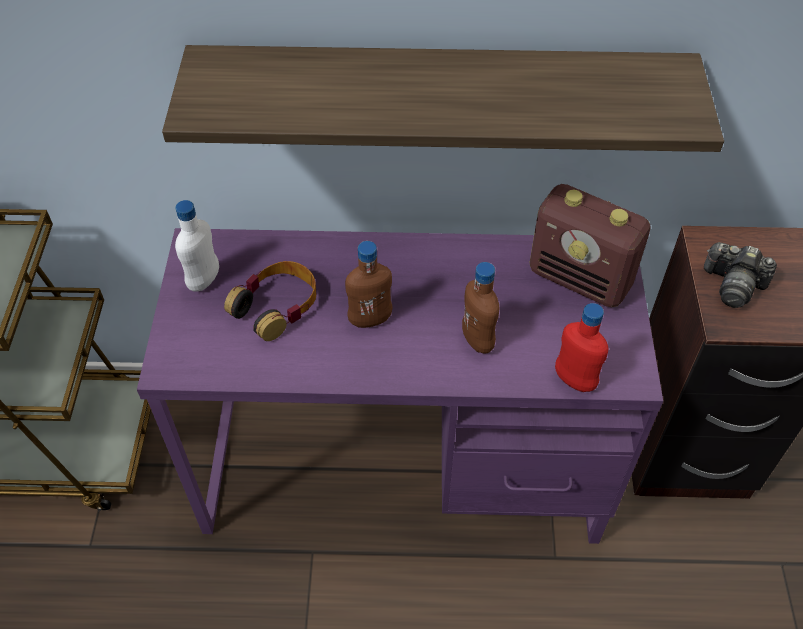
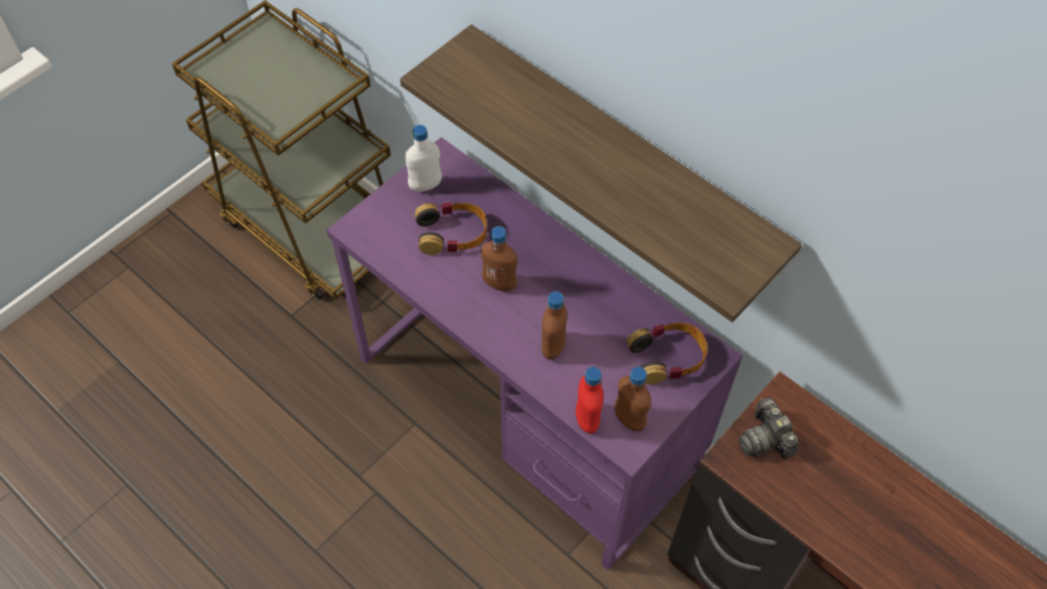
camera: 40 degrees right, 5 degrees up
radio [530,184,650,307] -> headphones [626,323,708,384]
none -> brown bottle [615,367,651,431]

